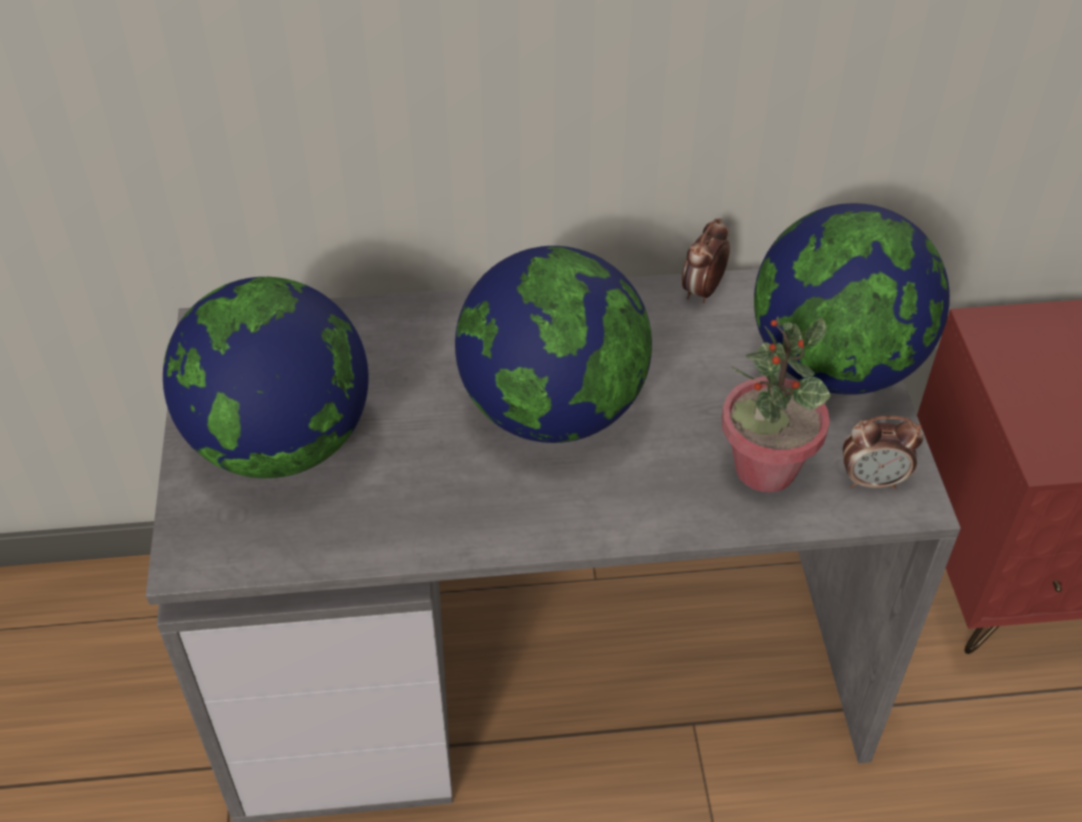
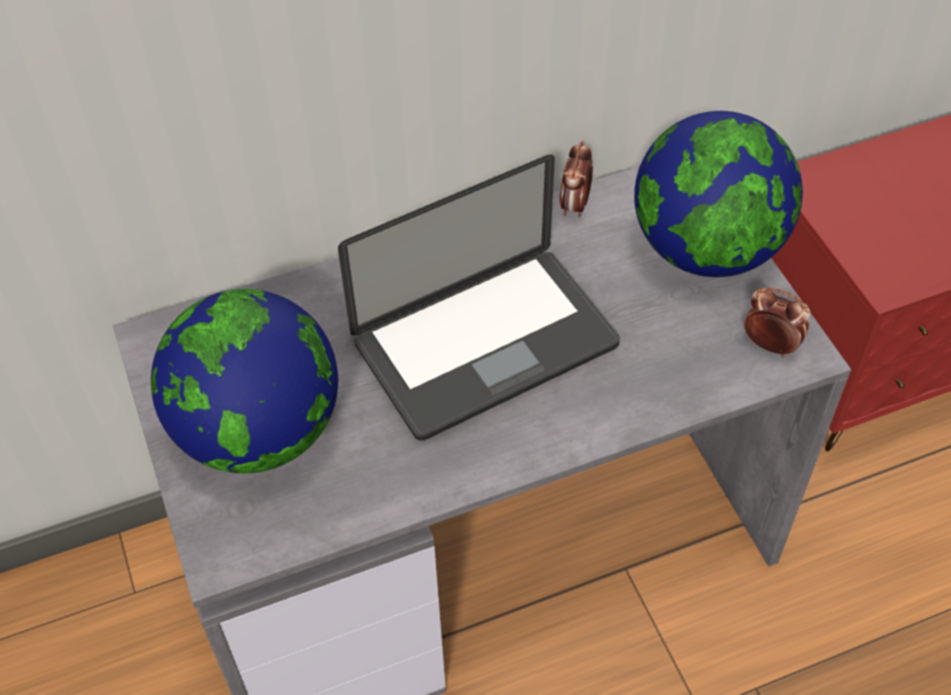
camera: 15 degrees left, 5 degrees up
globe [455,246,652,443] -> laptop [338,155,620,441]
potted plant [721,316,831,492] -> none
alarm clock [843,416,924,489] -> alarm clock turned 135 degrees counterclockwise [744,288,810,357]

